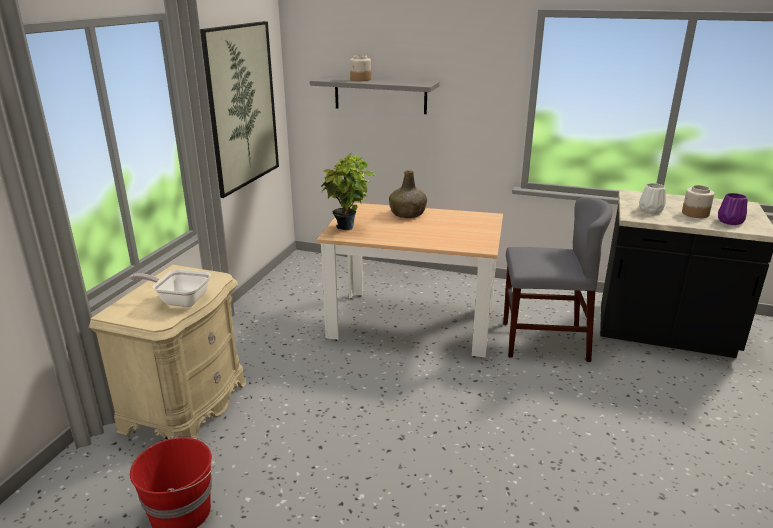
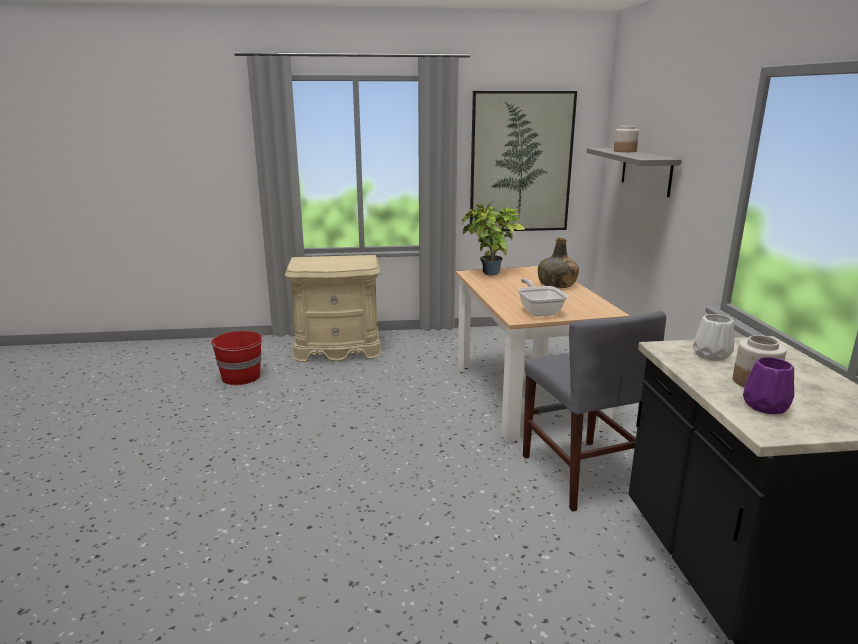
camera: 65 degrees right, 5 degrees down
frying pan [130,269,211,307] -> frying pan moved to [518,278,568,317]

